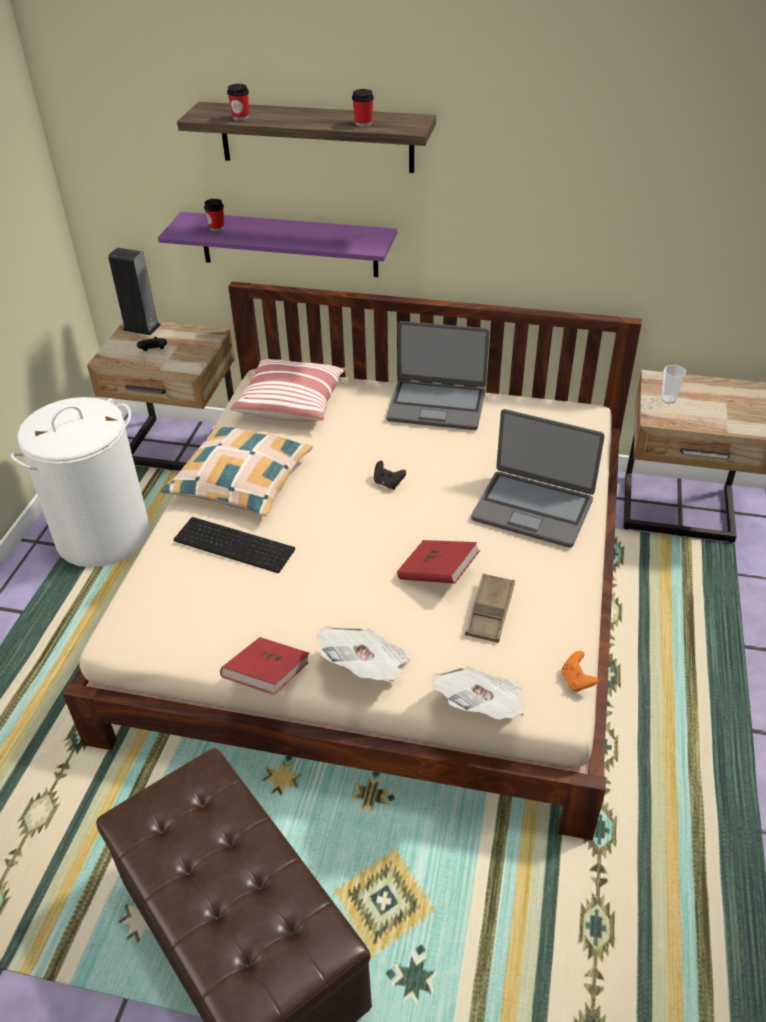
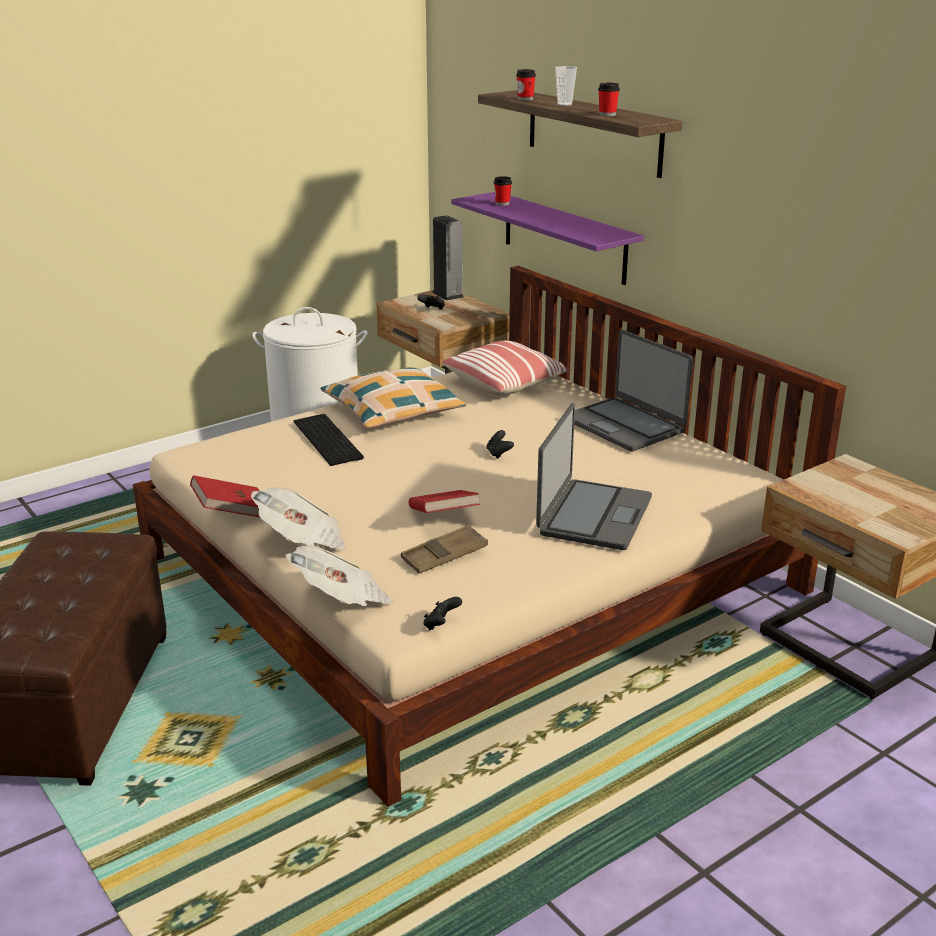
camera: 40 degrees right, 15 degrees down
laptop [471,409,605,548] -> laptop turned 135 degrees counterclockwise [536,403,652,550]
orange game controller [562,651,599,692] -> black game controller [424,597,462,630]
cup [661,365,687,403] -> cup moved to [555,66,577,106]

